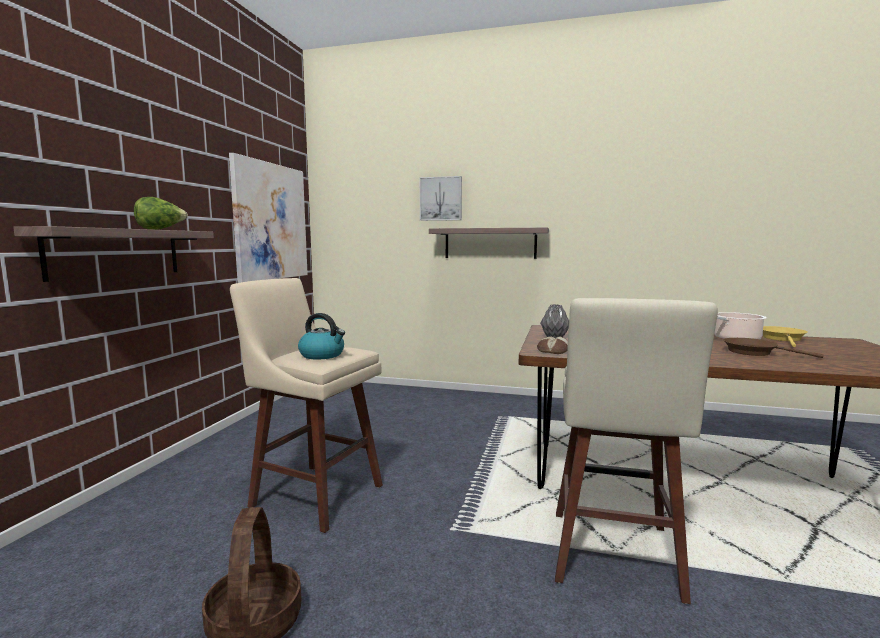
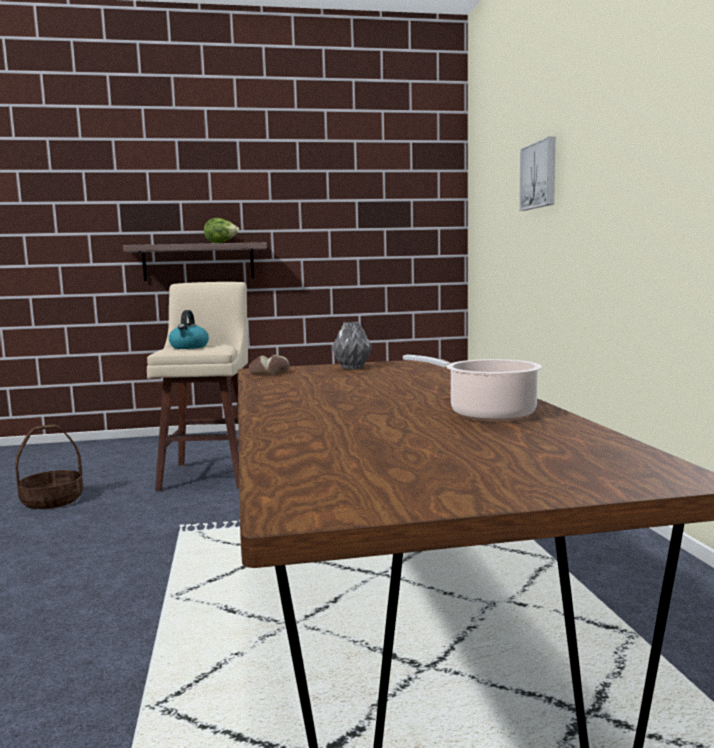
camera: 65 degrees right, 0 degrees up
picture [229,153,308,283] -> none
shelf [429,227,549,259] -> none
beige stool [555,298,718,604] -> none
brown frying pan [723,338,824,358] -> none
yellow frying pan [763,326,808,347] -> none

